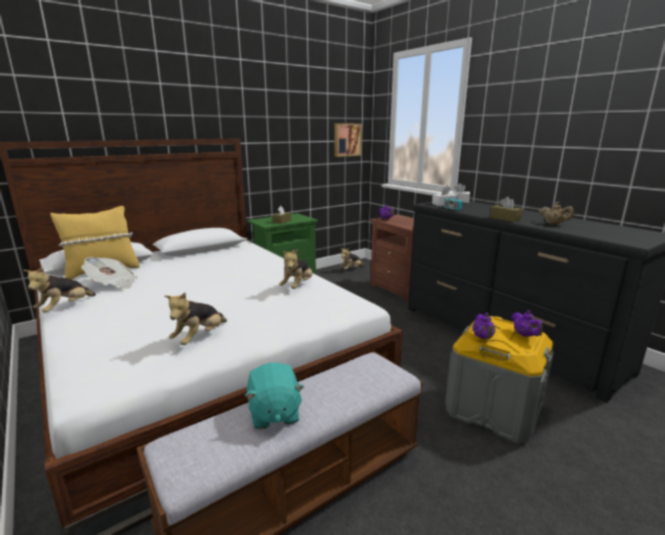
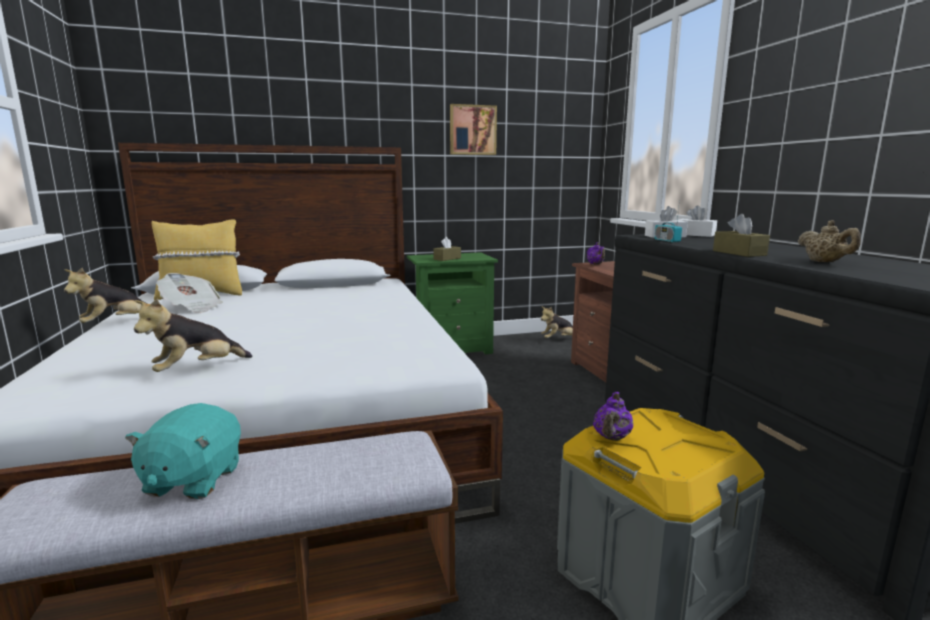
camera: 20 degrees right, 5 degrees down
plush toy [279,249,313,289] -> none
picture [335,123,362,157] -> picture moved to [450,104,497,155]
purple teapot [511,310,543,337] -> none

